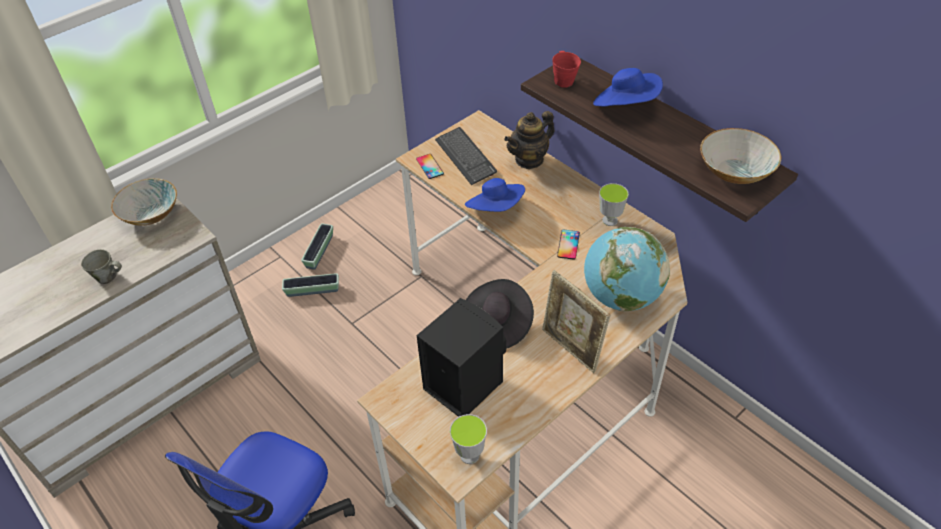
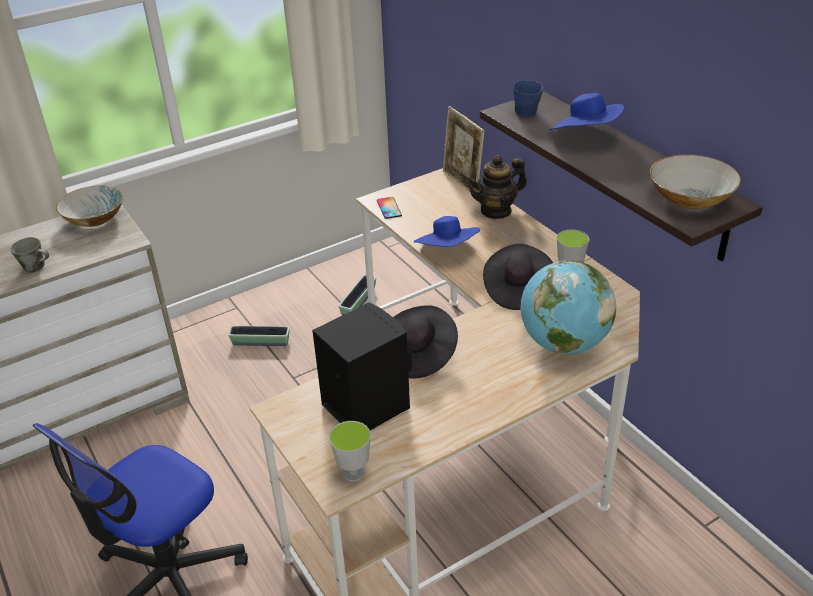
camera: 10 degrees right, 10 degrees down
planter [301,223,333,270] -> planter moved to [339,275,376,315]
keyboard [435,127,497,185] -> none
picture frame [542,270,610,373] -> picture frame moved to [443,106,485,192]
red mug [552,51,581,88] -> blue mug [513,80,543,117]
phone [557,229,580,260] -> black hat [483,244,553,310]

